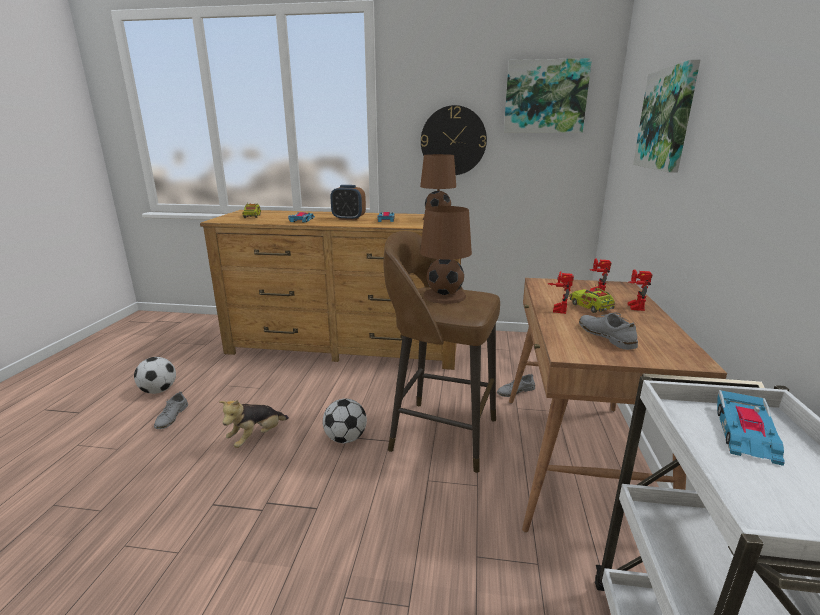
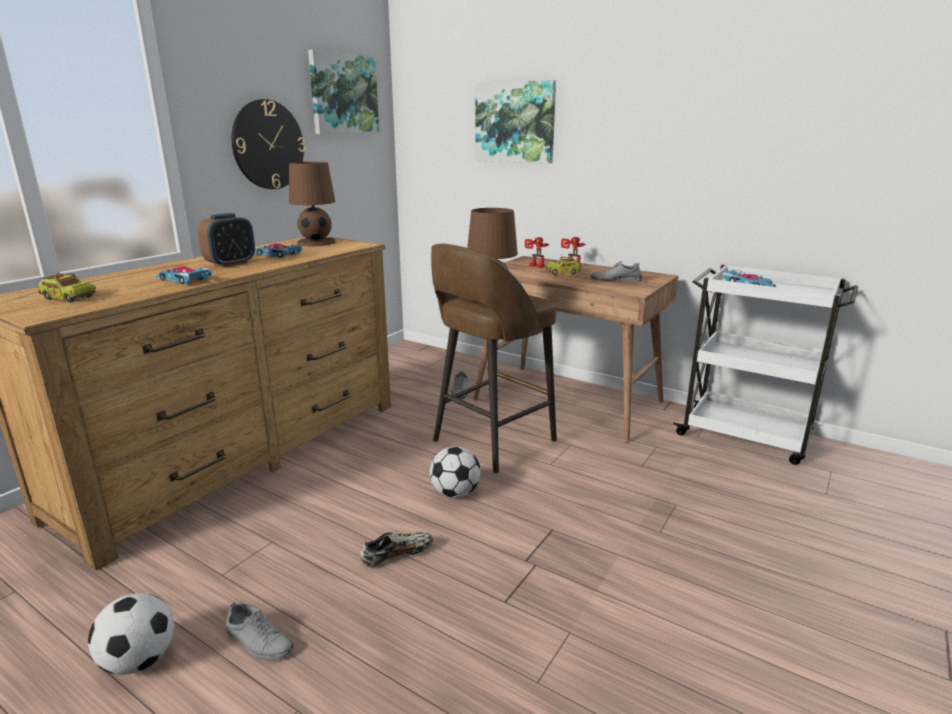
camera: 65 degrees left, 0 degrees up
plush toy [219,400,289,448] -> shoe [360,532,433,567]
toy robot [548,272,574,314] -> none

